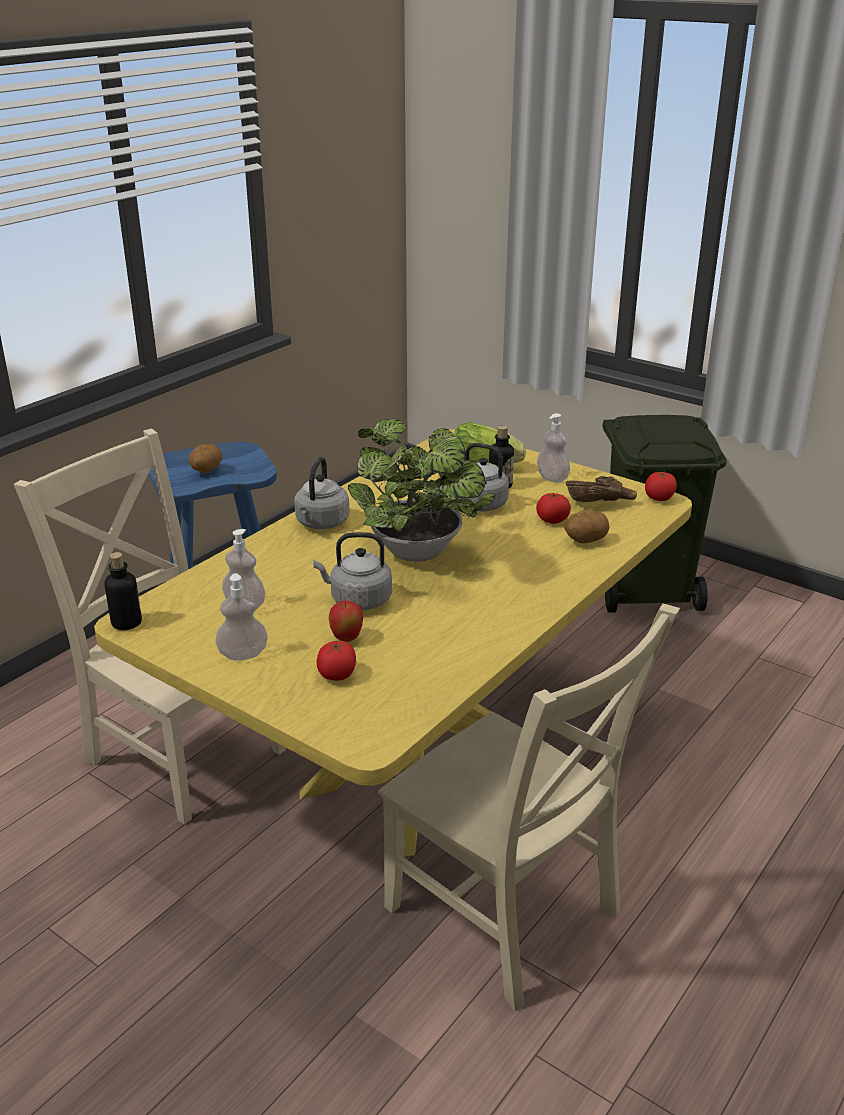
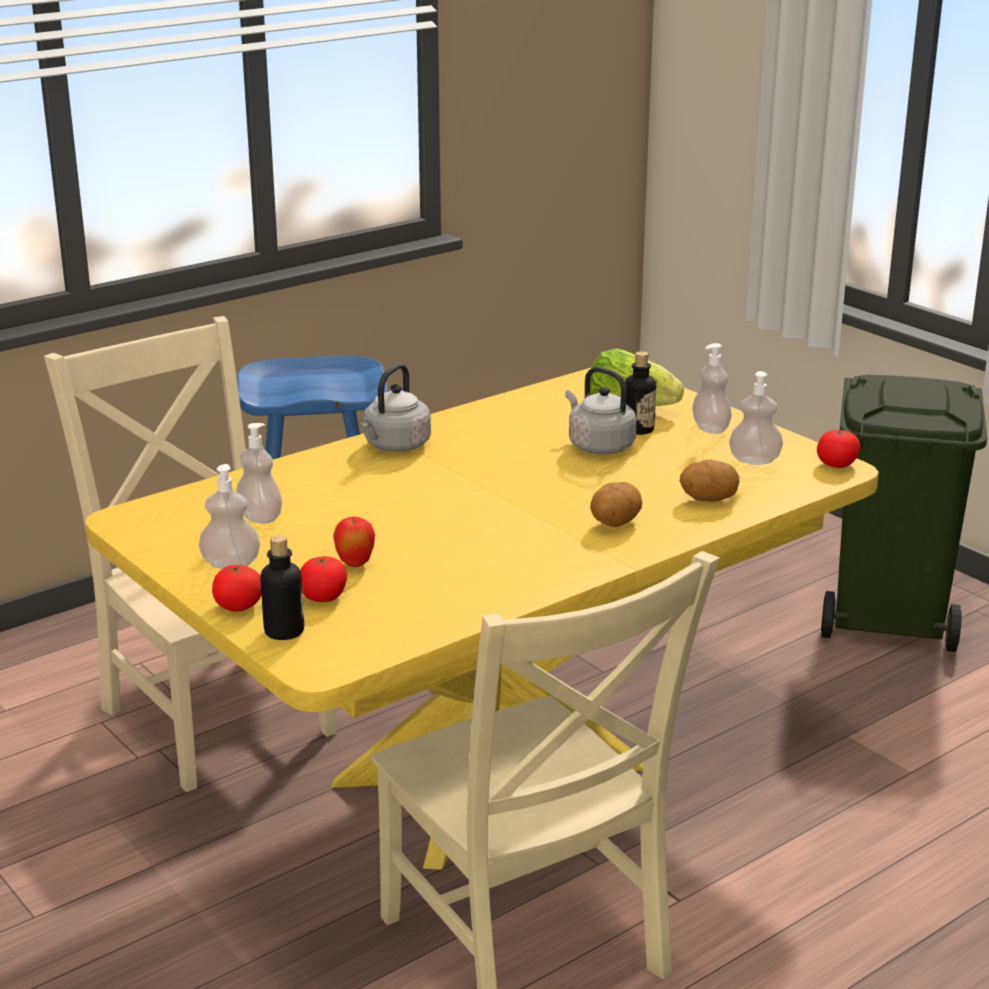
camera: 15 degrees right, 5 degrees down
bottle [105,552,142,630] -> bottle moved to [260,535,304,640]
potato [189,444,222,473] -> potato moved to [590,482,642,527]
grey kettle [313,532,392,610] -> none
potted plant [348,419,495,562] -> none
tomato [536,492,571,524] -> tomato moved to [212,564,261,612]
brown bowl [566,476,637,502] -> soap dispenser [729,371,783,465]

